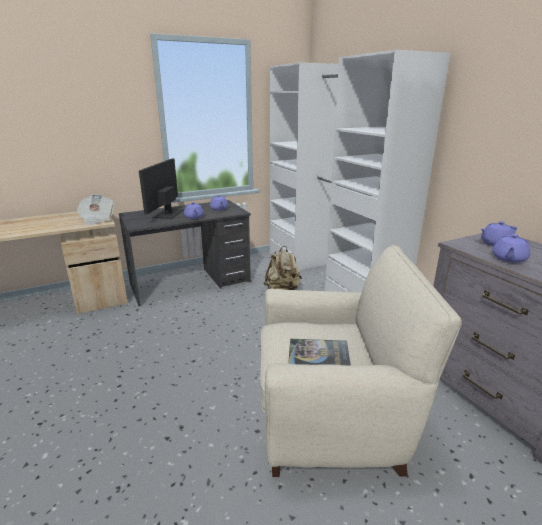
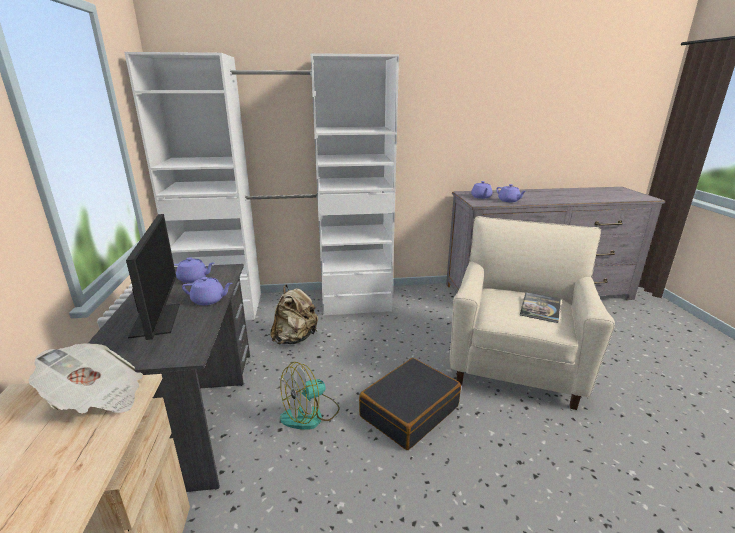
camera: 70 degrees left, 0 degrees up
monitor [139,159,184,219] -> monitor turned 135 degrees counterclockwise [126,214,180,340]
none -> fan [280,362,340,430]
none -> black suitcase [359,358,461,450]

